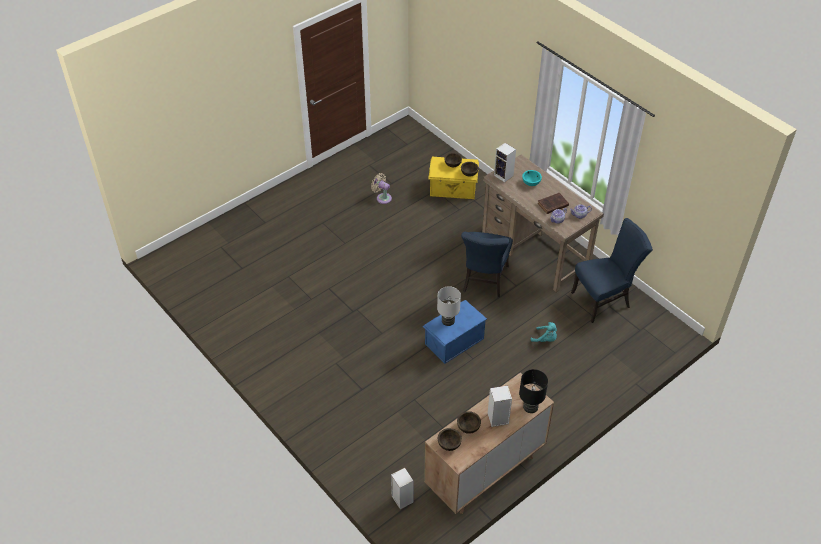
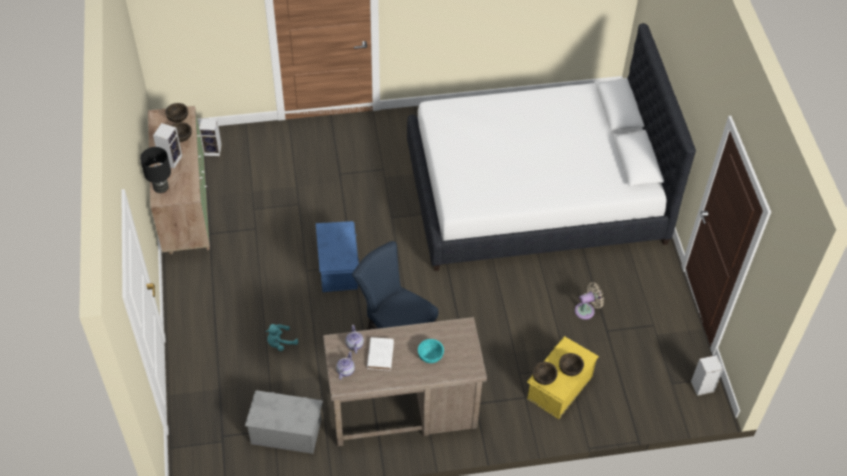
camera: 120 degrees right, 5 degrees up
grey table lamp [437,286,461,326] -> none
speaker [494,143,516,182] -> speaker moved to [691,355,723,396]
brown book [538,193,569,214] -> white book [367,337,394,371]
blue chair [571,218,653,323] -> grey storage box [245,390,323,454]
none -> white bed [407,23,696,271]

